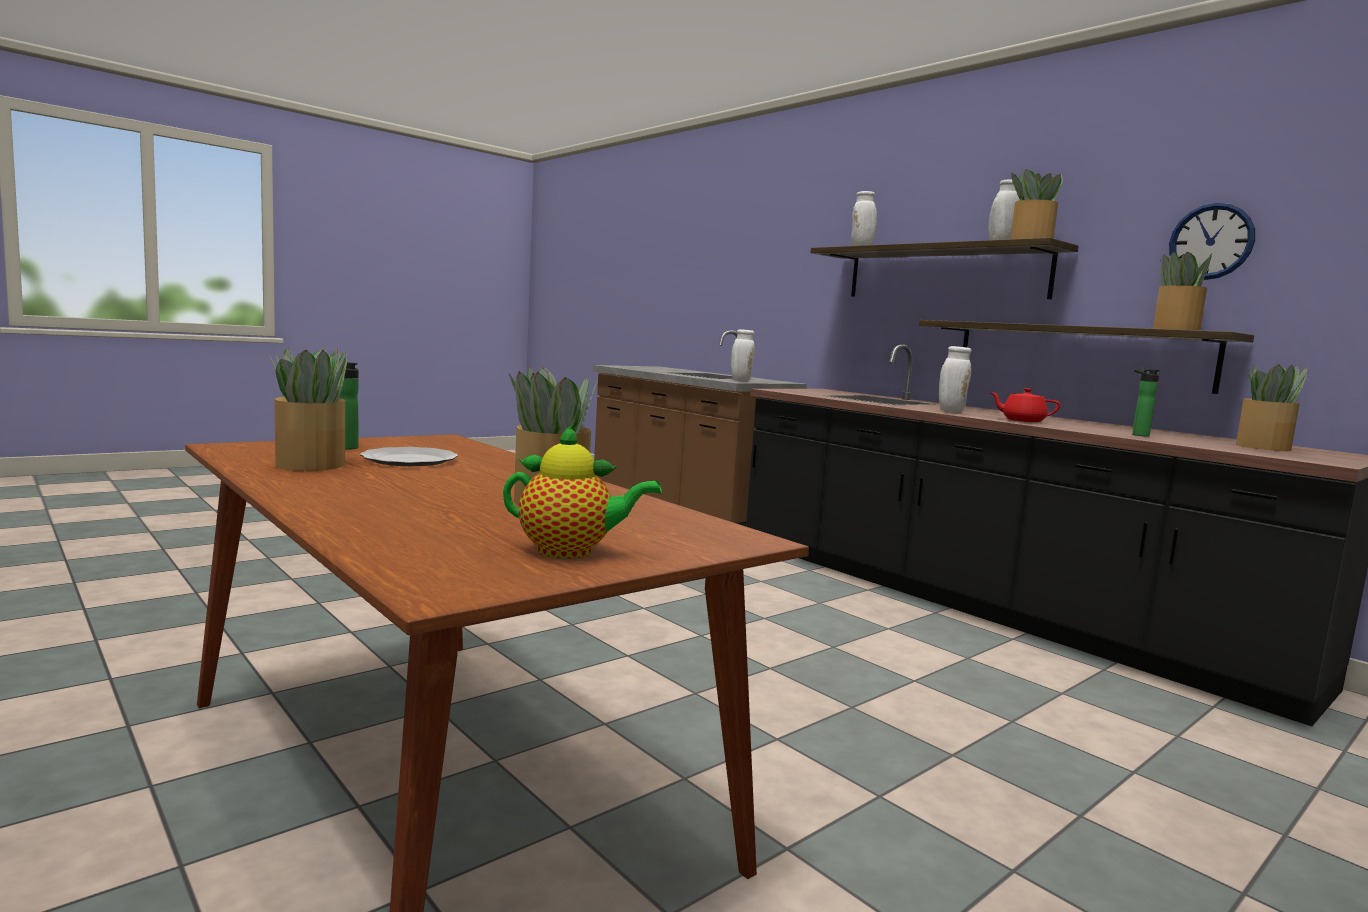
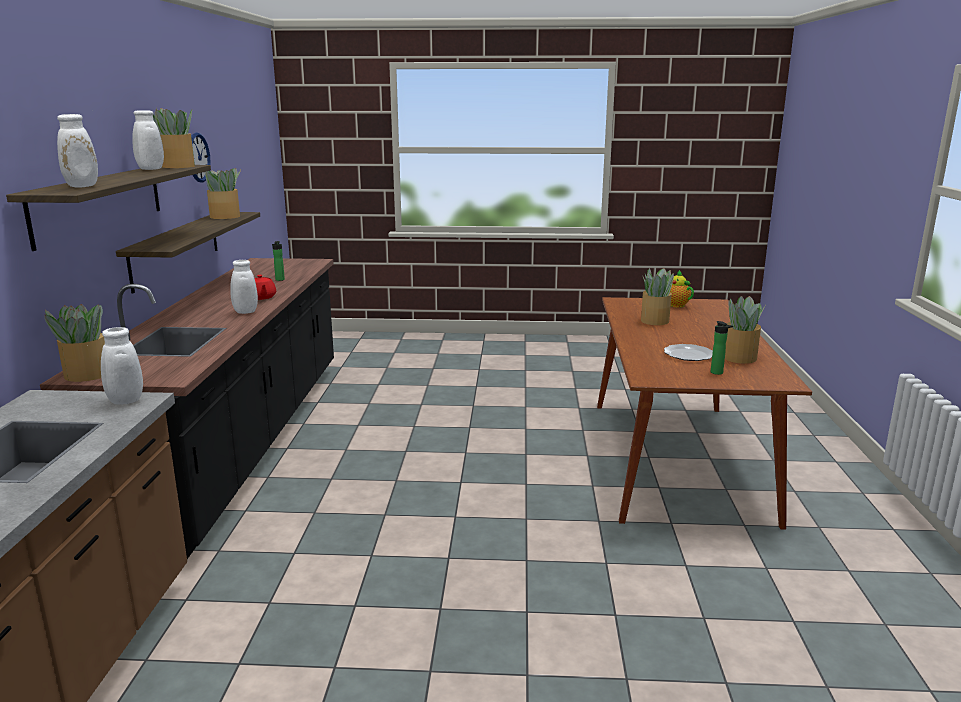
camera: 135 degrees left, 10 degrees up
potted plant [1236,364,1308,451] -> potted plant moved to [45,304,105,382]

